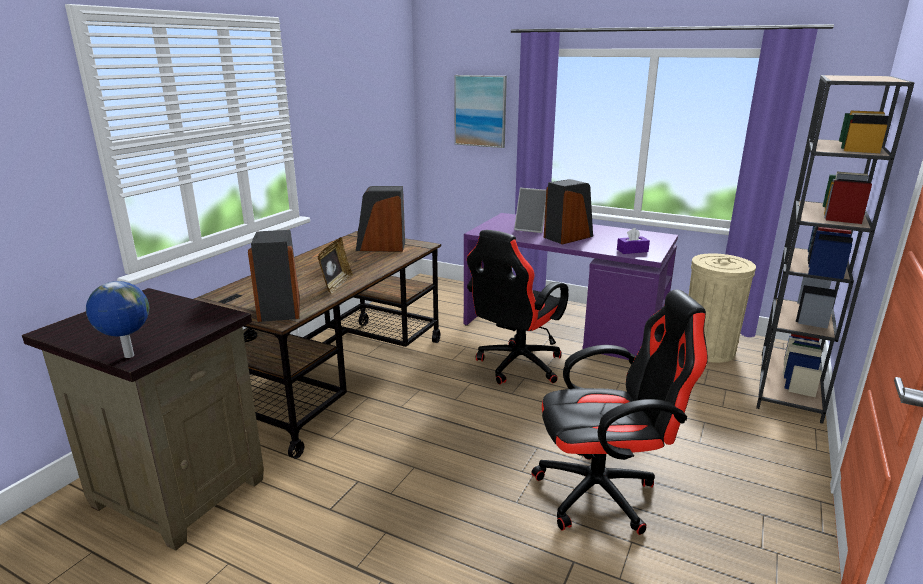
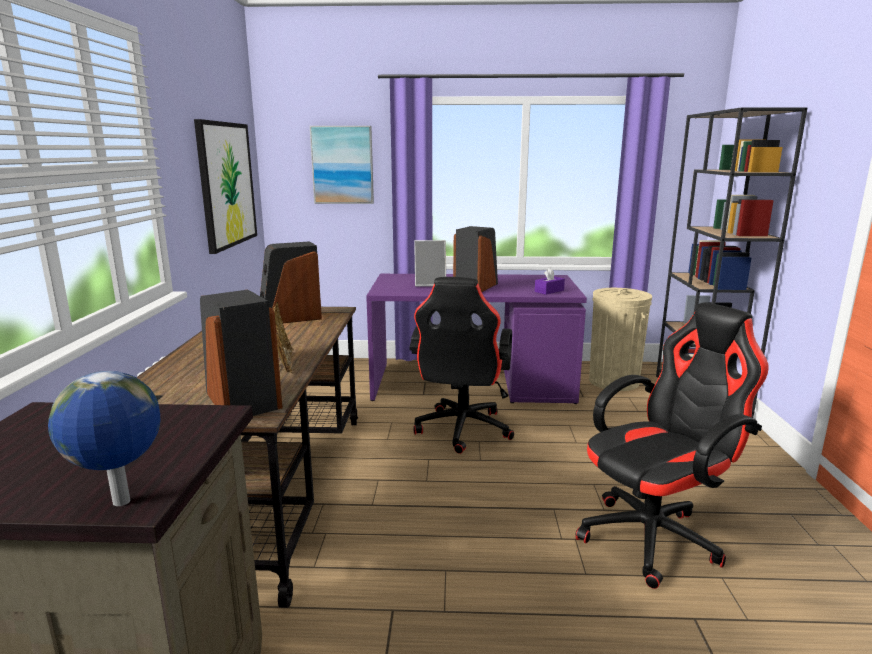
camera: 25 degrees left, 5 degrees down
none -> picture [194,119,257,254]

